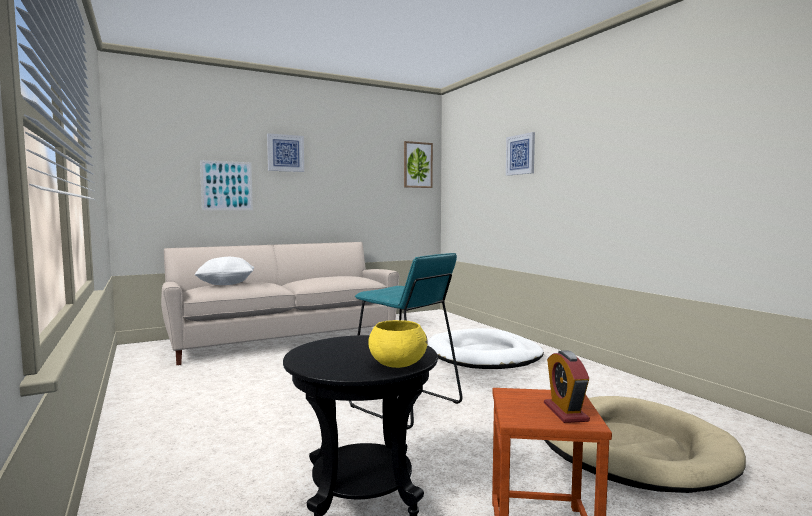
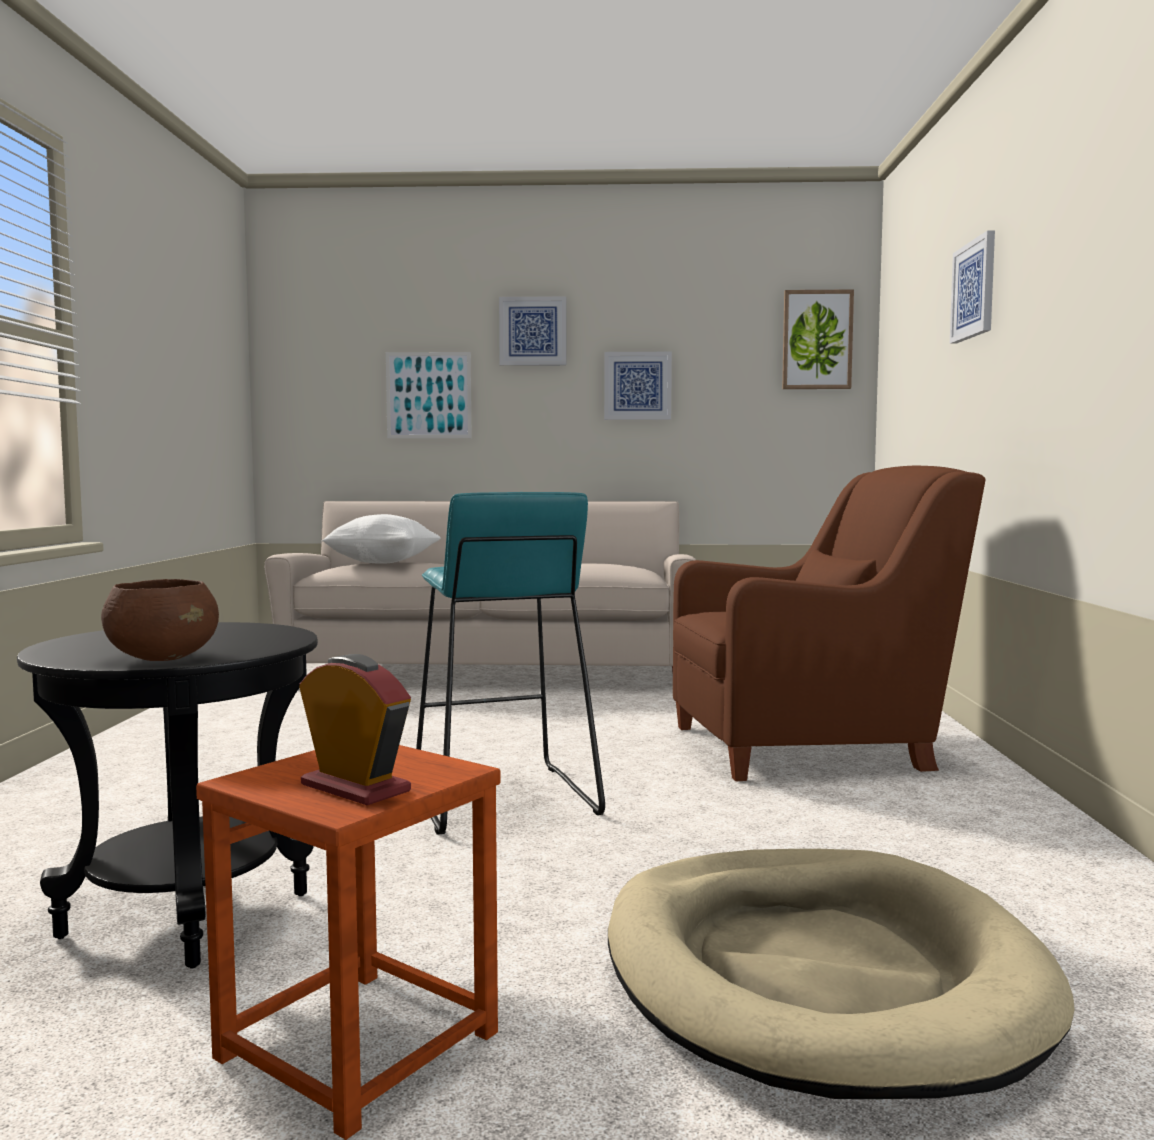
camera: 30 degrees right, 0 degrees up
yellow bowl [368,320,428,368] -> brown bowl [101,579,219,661]
white dog bed [428,328,544,369] -> brown armchair [673,466,985,781]
alarm clock [544,350,590,423] -> alarm clock turned 105 degrees clockwise [299,654,411,805]
none -> picture [604,352,672,420]

